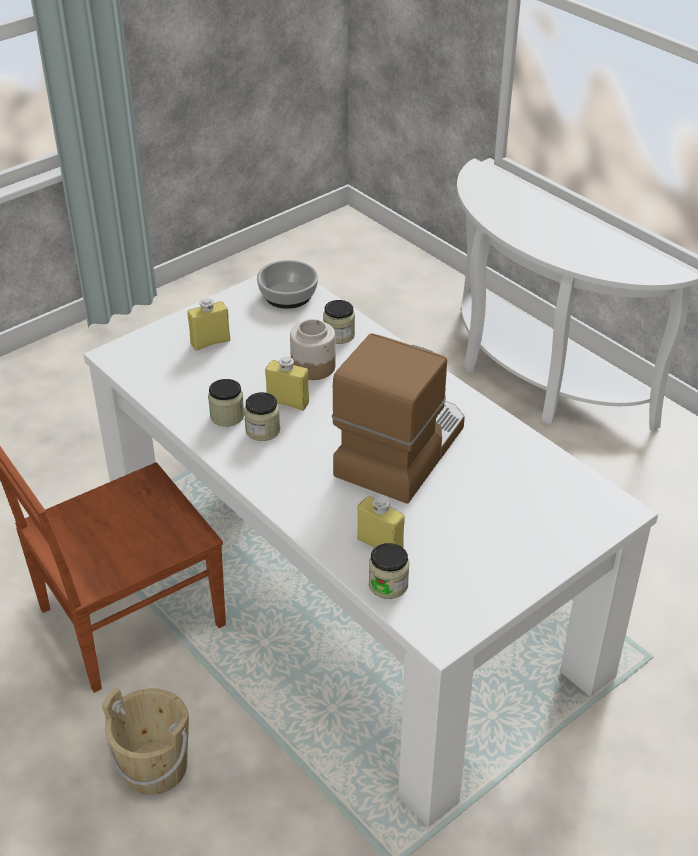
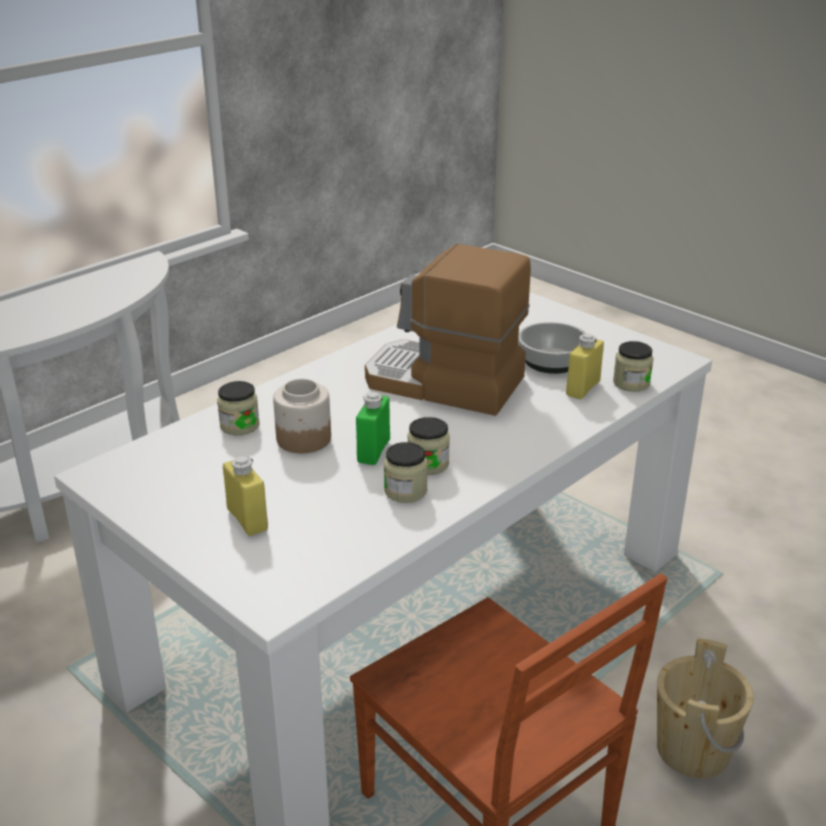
camera: 95 degrees left, 10 degrees down
bowl [257,260,318,309] -> bowl moved to [518,322,586,374]
yellow bottle [265,357,309,411] -> green bottle [356,392,390,465]

